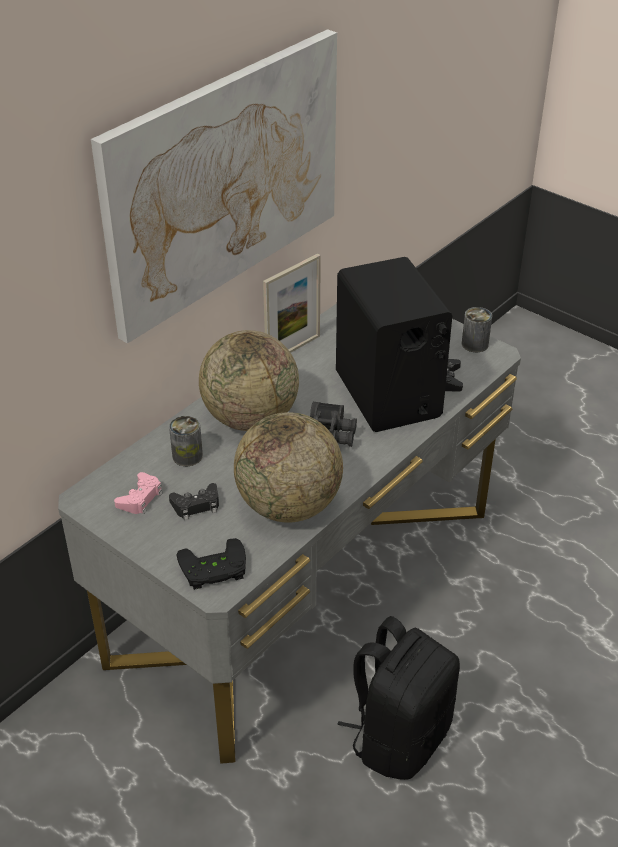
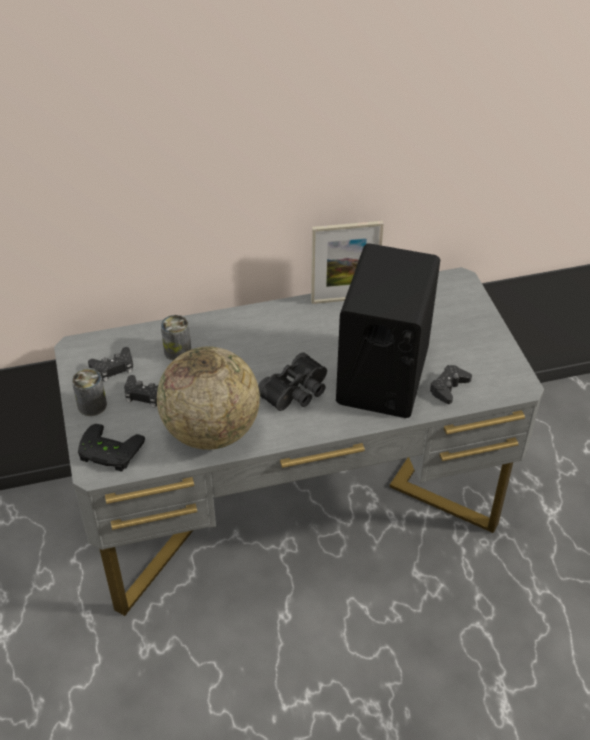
camera: 35 degrees right, 5 degrees up
picture [91,29,337,344] -> none
pink game controller [114,472,163,514] -> black game controller [88,347,133,382]
globe [199,330,299,431] -> none
black backpack [337,616,460,780] -> none
can [462,307,492,352] -> can moved to [72,368,107,416]

